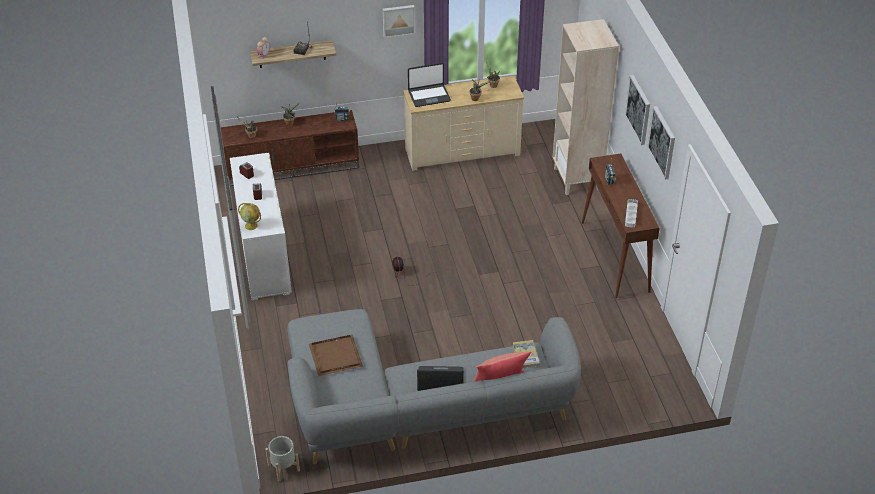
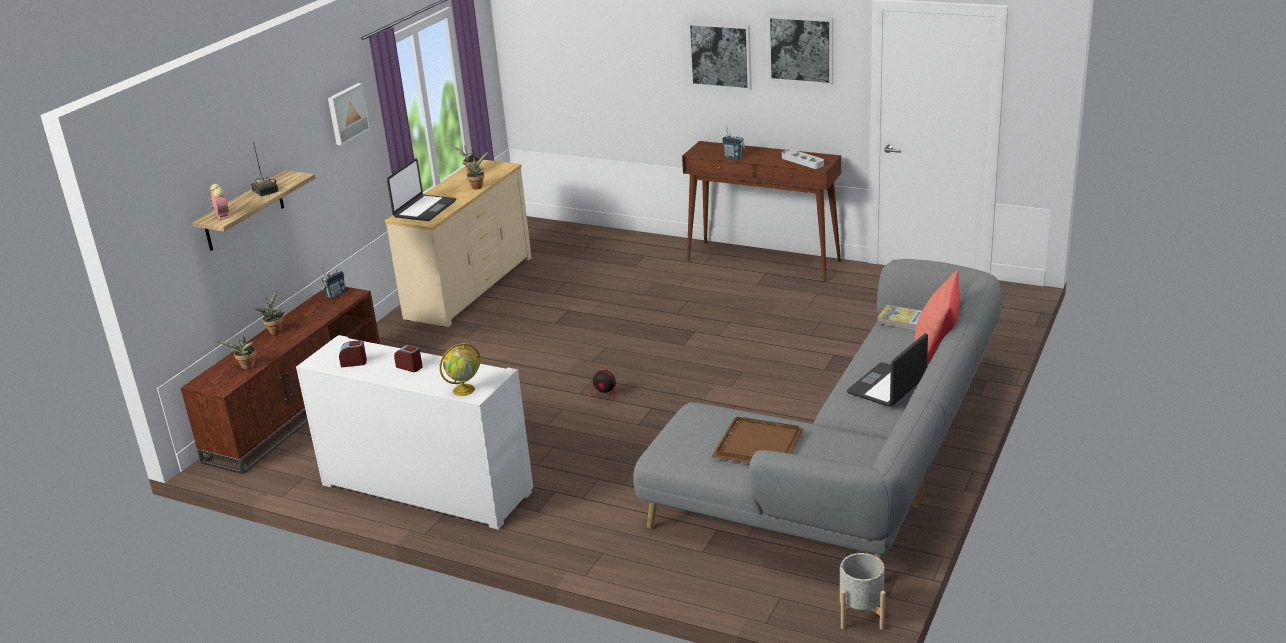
camera: 50 degrees left, 15 degrees down
beige bookcase [553,19,619,195] -> none

